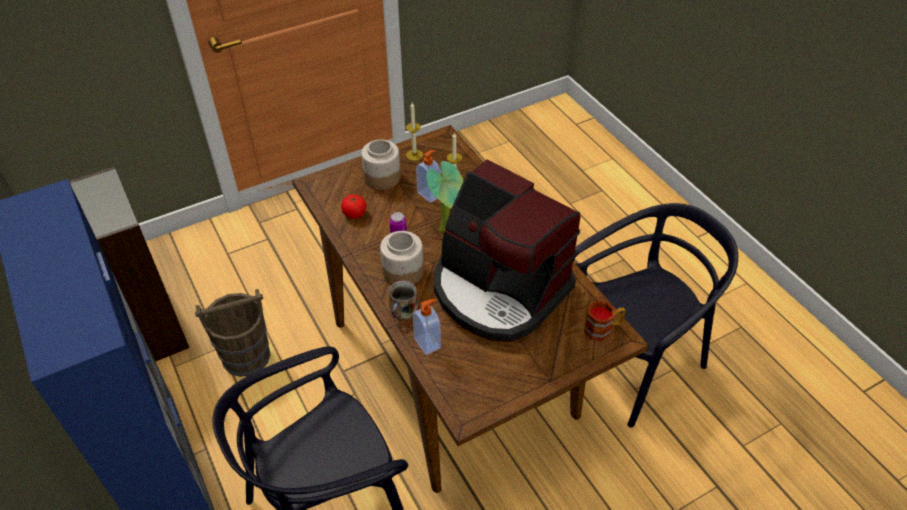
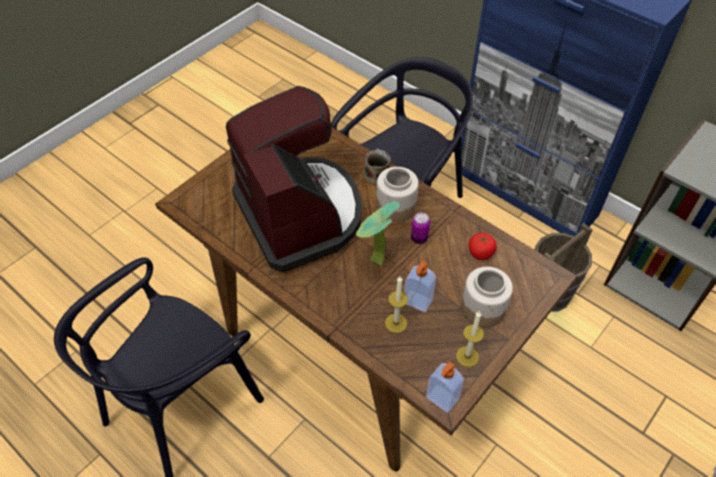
camera: 160 degrees right, 5 degrees up
soap dispenser [413,299,441,355] -> soap dispenser moved to [426,361,464,413]
coffee machine [434,159,581,342] -> coffee machine turned 45 degrees clockwise [226,86,362,272]
mug [584,301,626,341] -> none

